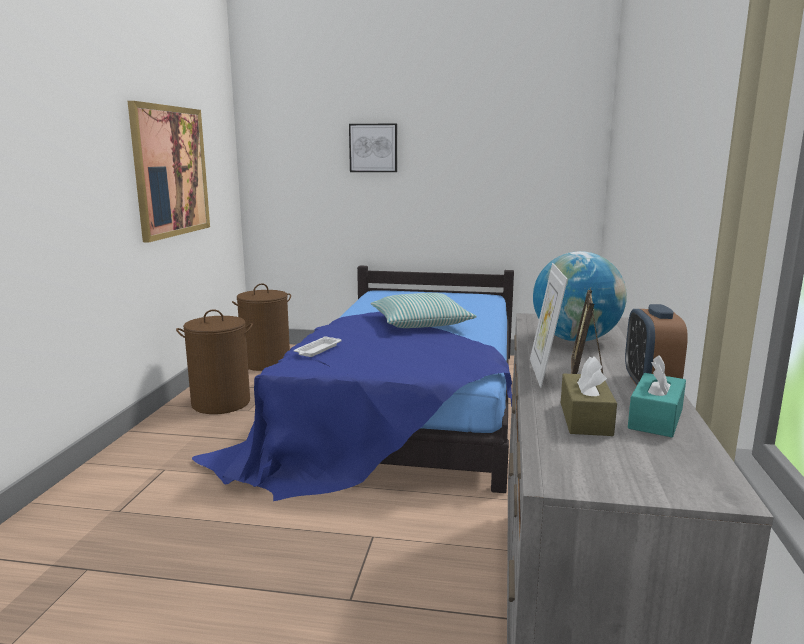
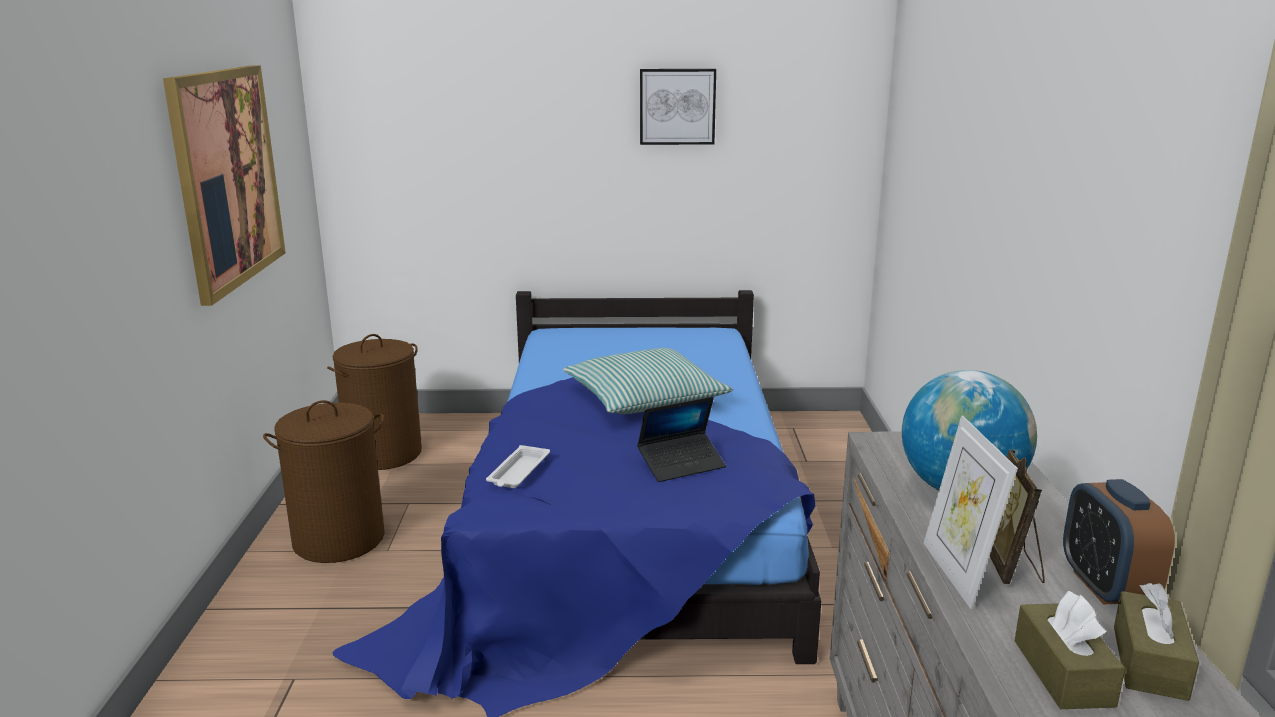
camera: 10 degrees left, 5 degrees up
picture [349,123,397,172] -> picture moved to [640,69,716,145]
turquoise tissue box [628,355,686,437] -> brown tissue box [1114,583,1199,701]
none -> laptop [637,396,726,482]

